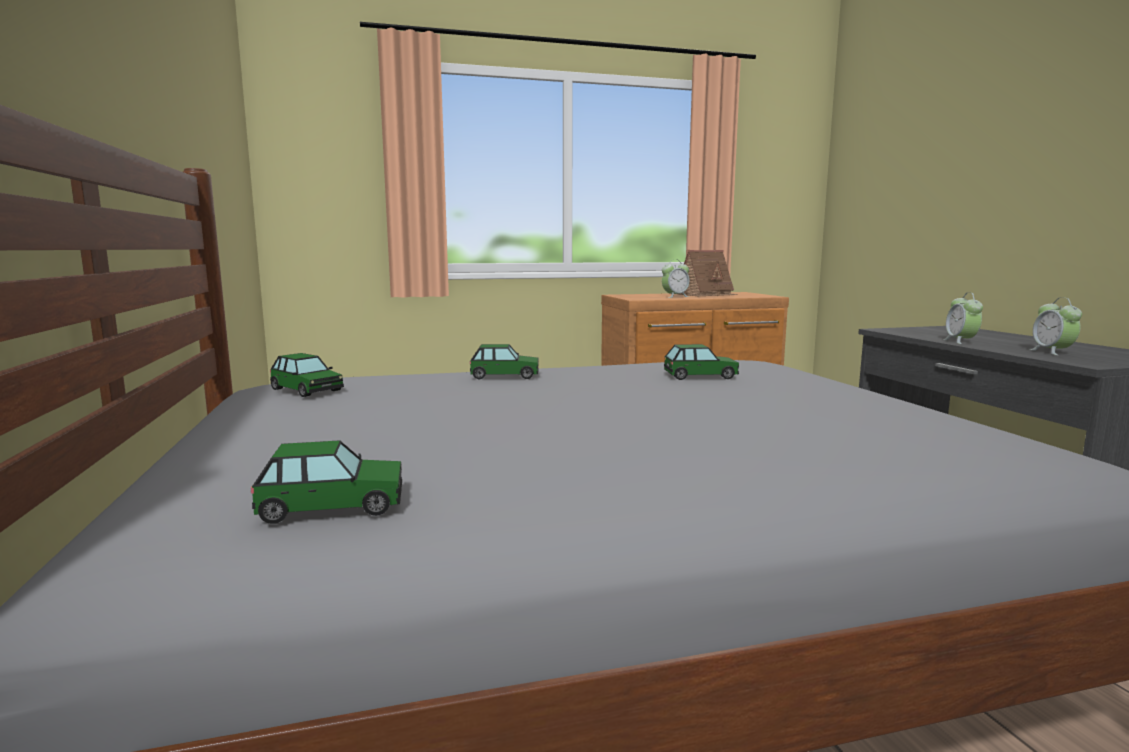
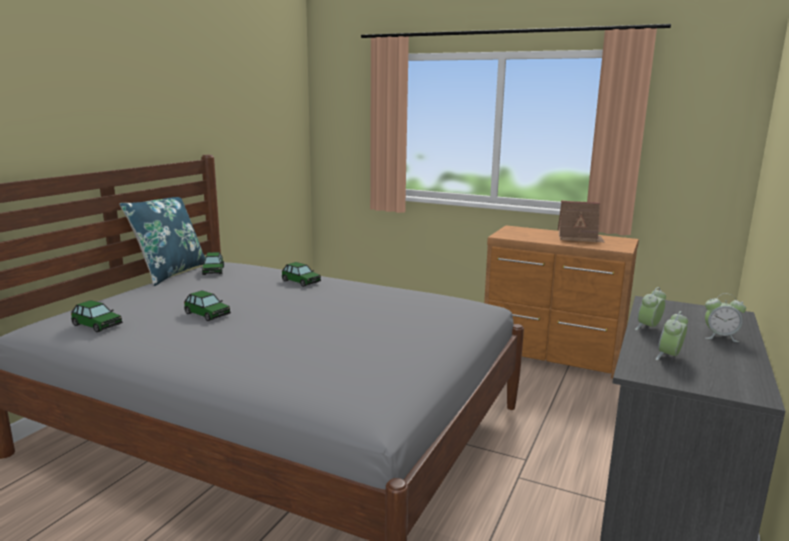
camera: 40 degrees right, 5 degrees up
alarm clock [662,259,690,298] -> alarm clock moved to [705,294,746,342]
toy car [664,344,739,380] -> toy car moved to [184,291,231,321]
none -> blue pillow [119,197,206,286]

